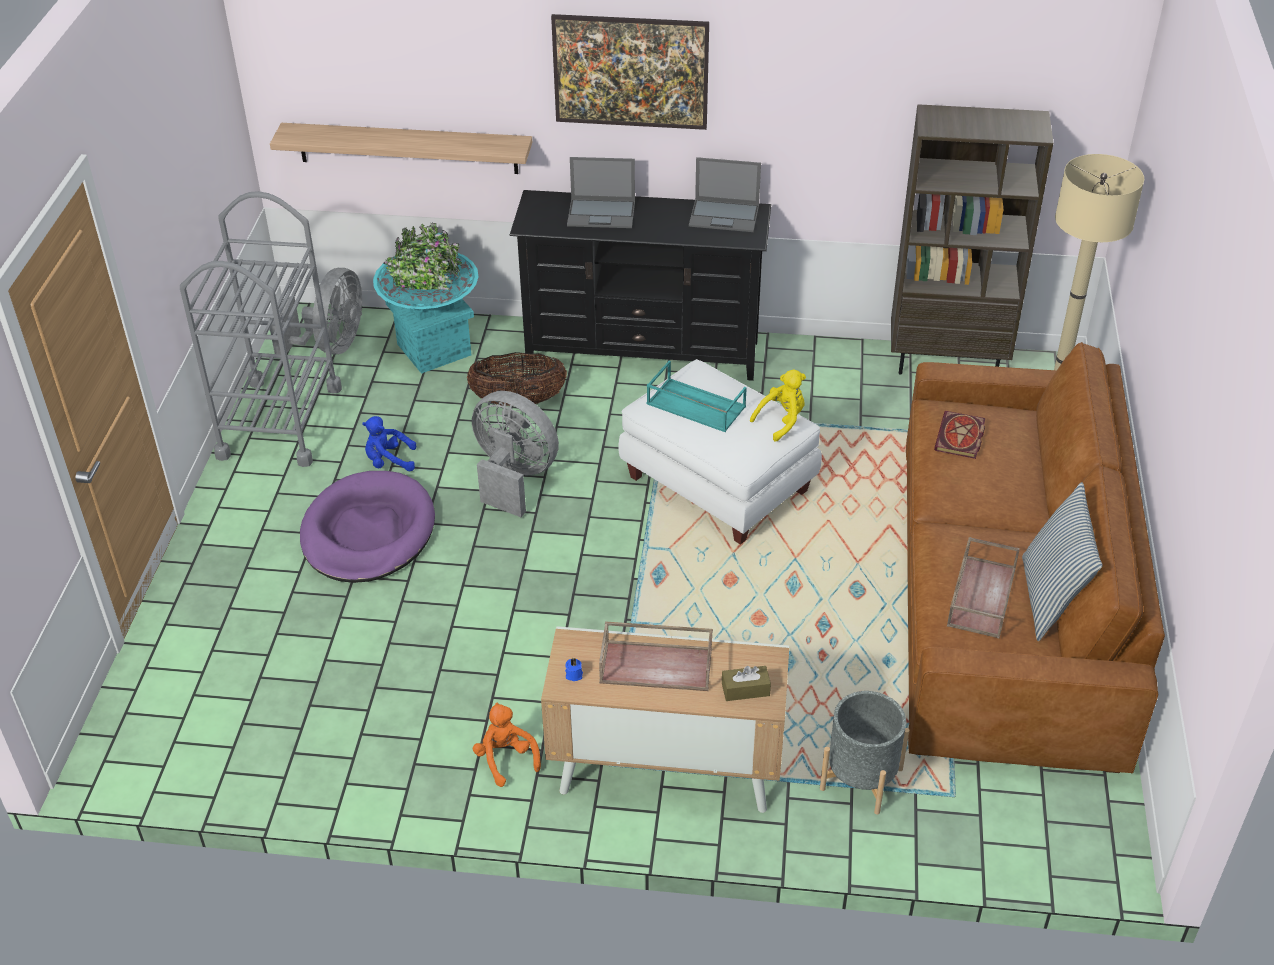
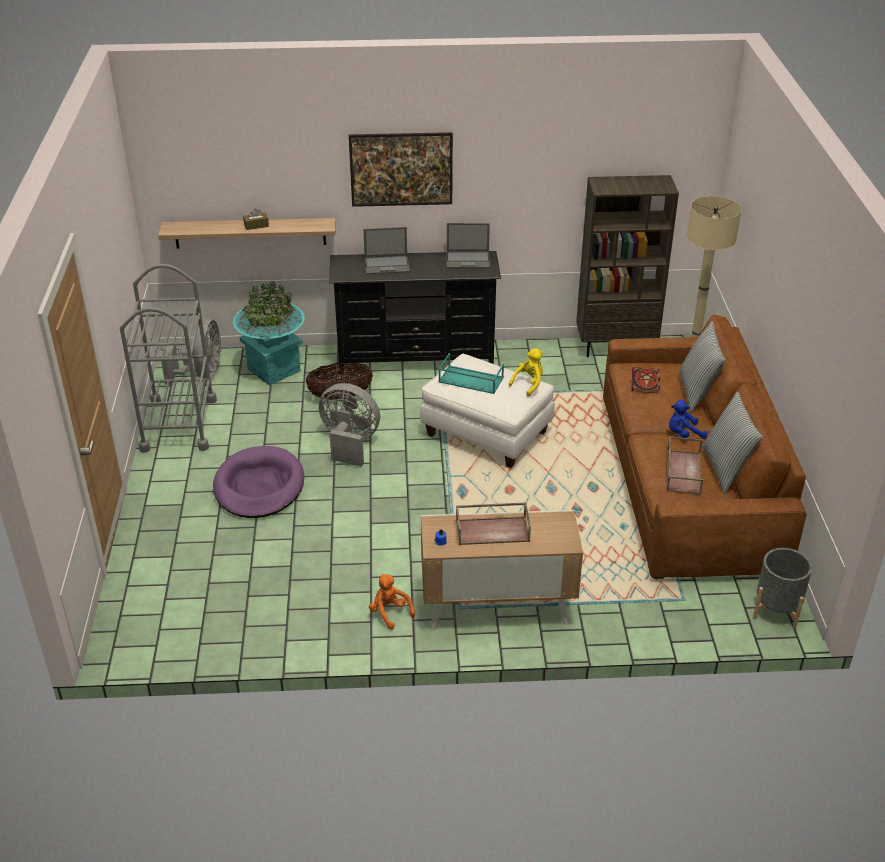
camera: 10 degrees left, 5 degrees down
blue plush toy [362,416,416,471] -> blue plush toy moved to [669,400,707,439]
brown tissue box [722,666,771,701] -> brown tissue box moved to [243,209,269,230]
grey planter [820,691,909,815] -> grey planter moved to [753,548,812,629]
none -> pillow [680,321,725,413]

